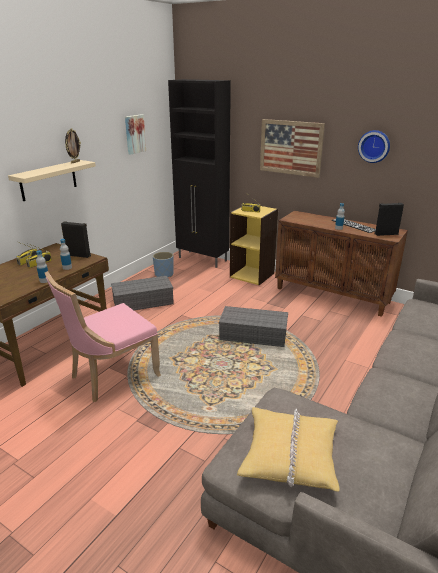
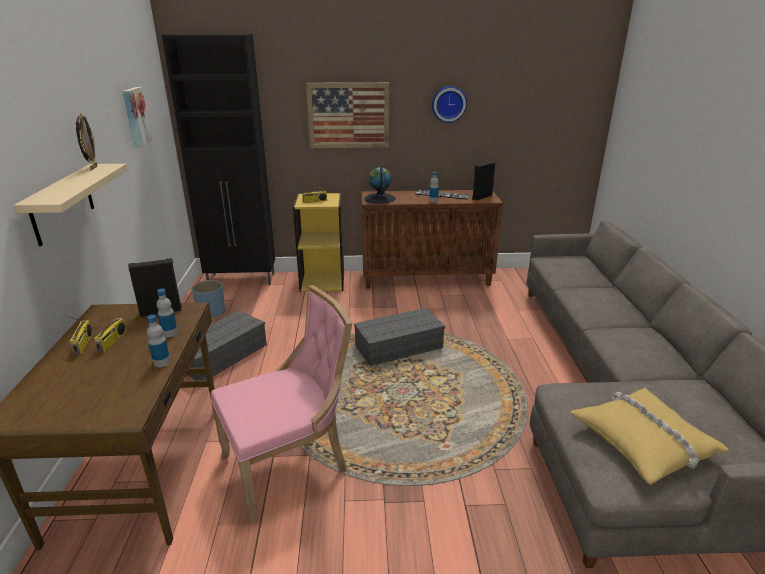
camera: 35 degrees left, 0 degrees up
pink chair [45,271,161,402] -> pink chair turned 135 degrees counterclockwise [211,285,352,524]
none -> globe [365,166,395,204]

